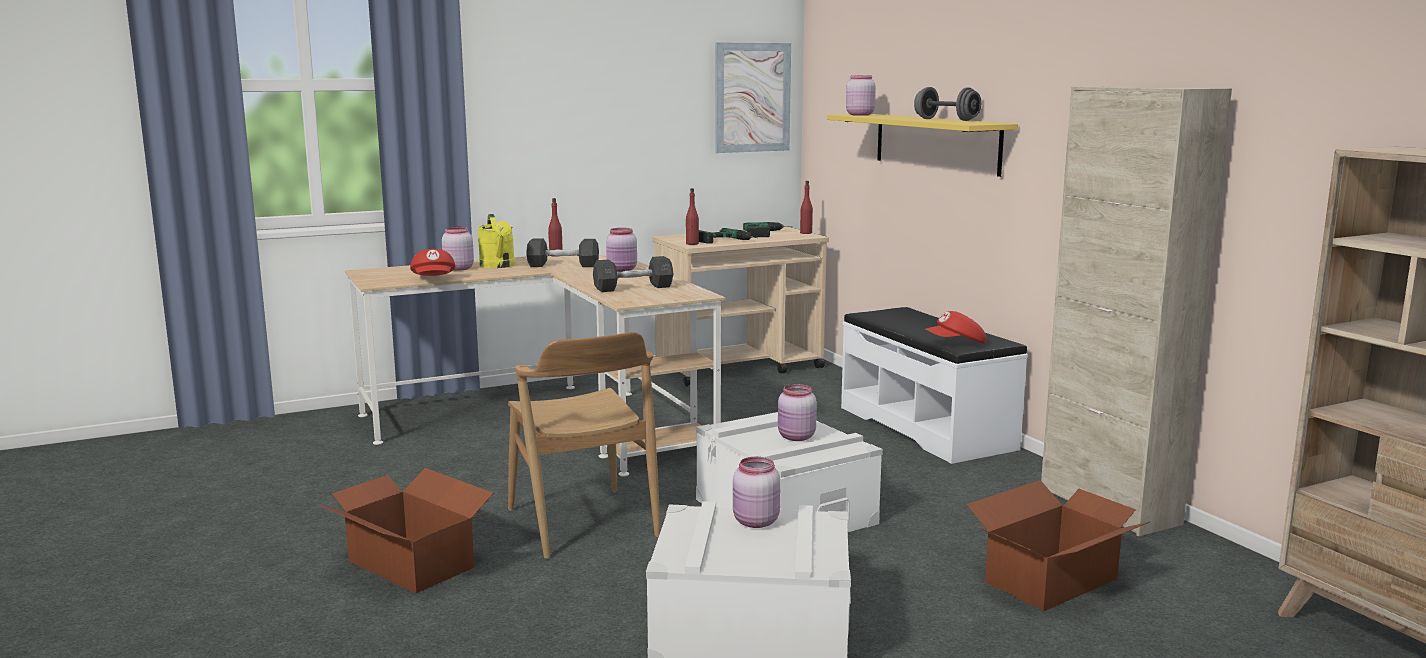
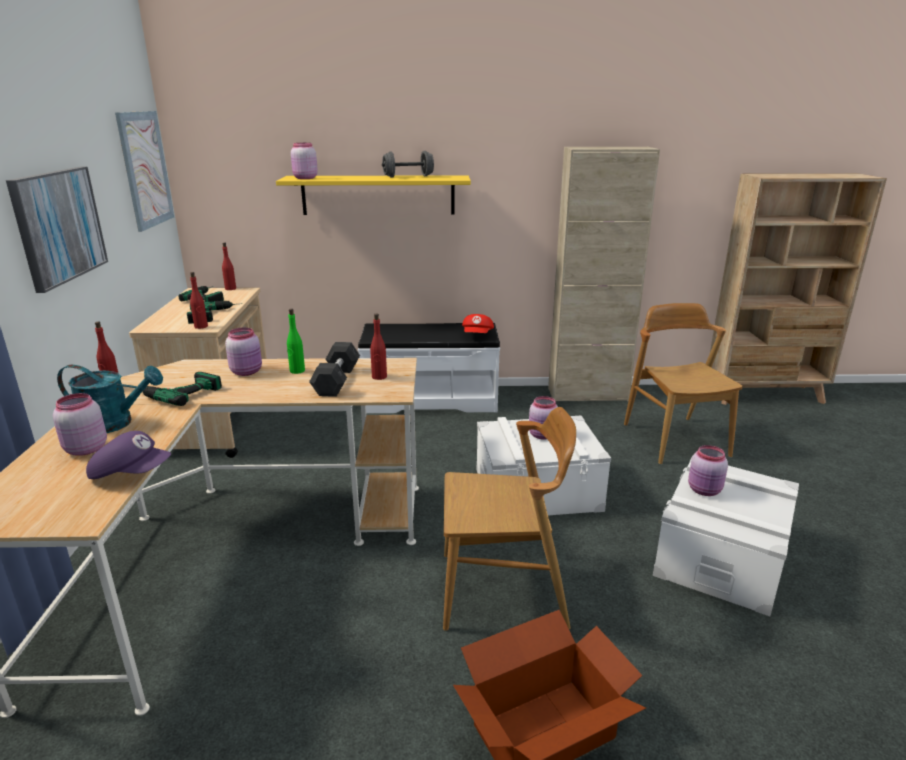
camera: 65 degrees left, 10 degrees up
red cap [410,249,456,276] -> purple cap [86,431,171,479]
yellow watering can [477,214,515,268] -> turquoise watering can [57,364,163,433]
grey dumbbell [526,239,599,267] -> power drill [142,372,222,406]
cardboard box [966,480,1150,611] -> brown chair [624,303,742,464]
none -> picture [6,167,108,293]
none -> green bottle [287,309,305,374]
none -> red bottle [370,313,387,380]

